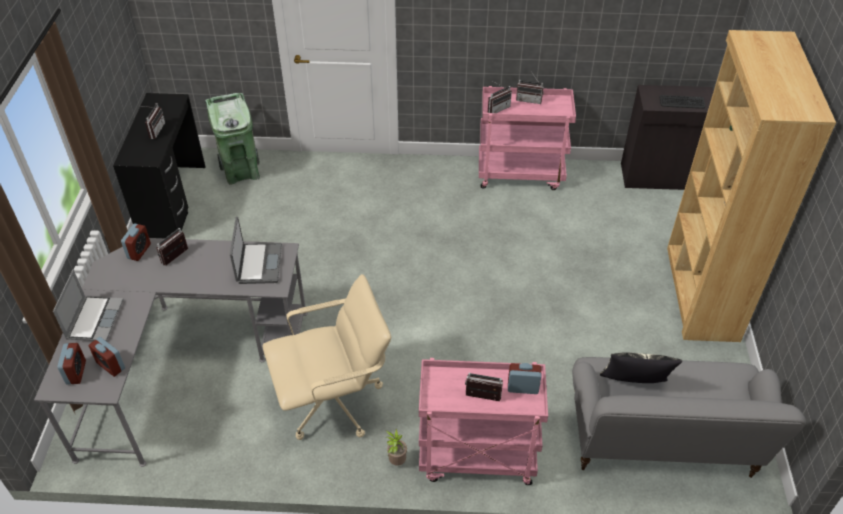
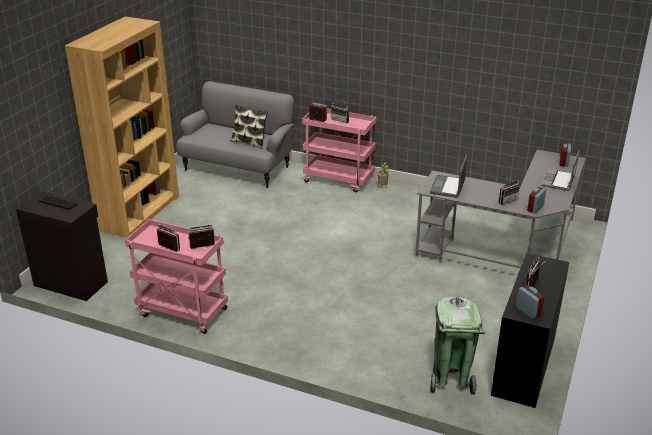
camera: 160 degrees left, 15 degrees down
alarm clock [89,337,125,377] -> alarm clock moved to [516,285,544,319]
beige office chair [263,274,391,440] -> none

